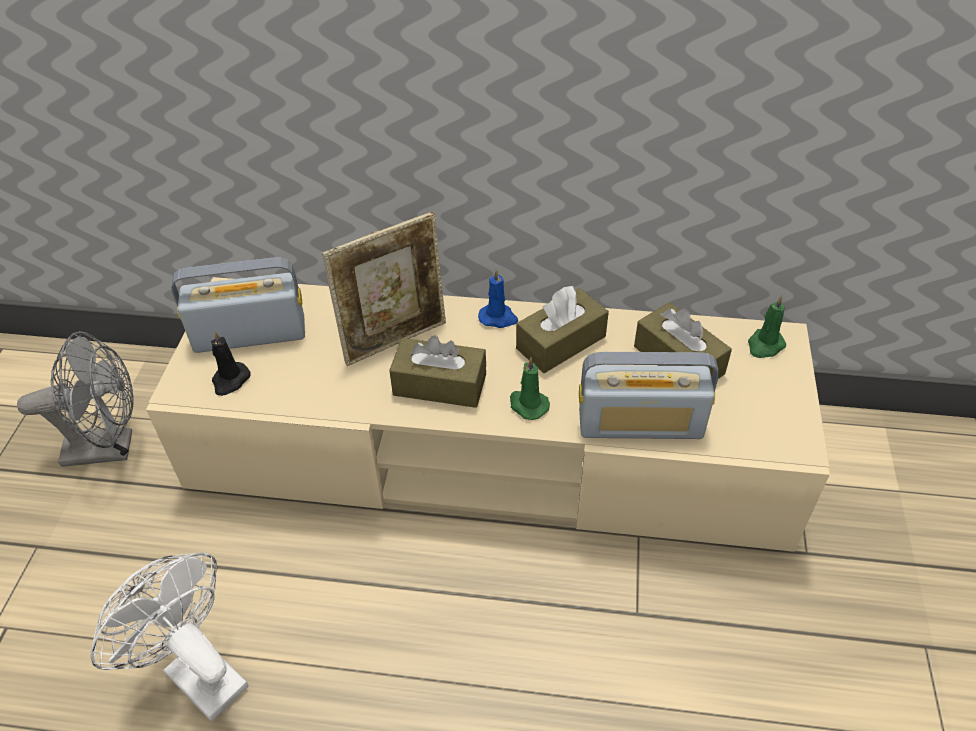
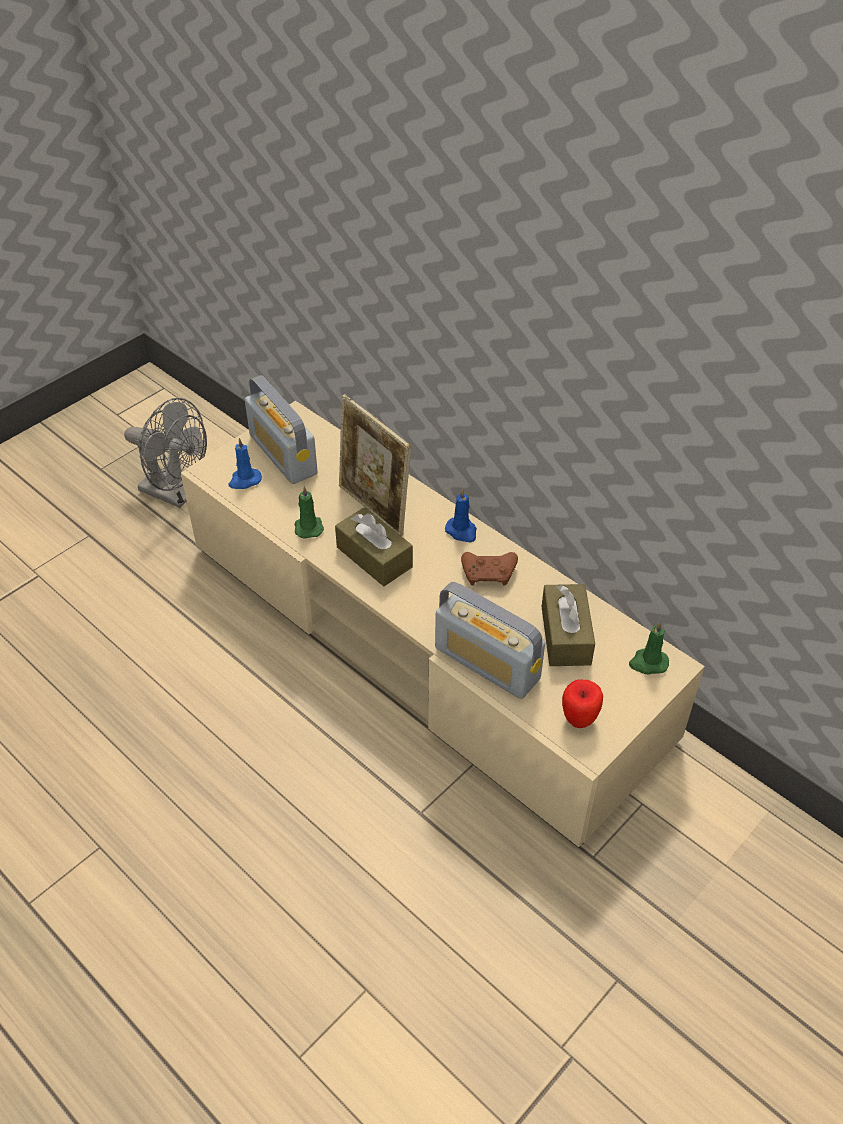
camera: 35 degrees right, 0 degrees up
white fan [90,552,248,721] -> none
radio [171,257,305,353] -> radio turned 150 degrees counterclockwise [245,375,317,484]
black candle [211,331,251,396] -> blue candle [228,438,262,489]
picture frame [322,211,446,366] -> picture frame turned 45 degrees clockwise [339,394,411,536]
green candle [510,357,550,420] -> green candle moved to [294,486,324,539]
brown tissue box [516,286,609,373] -> brown game controller [461,552,518,586]
none -> apple [562,679,603,728]

